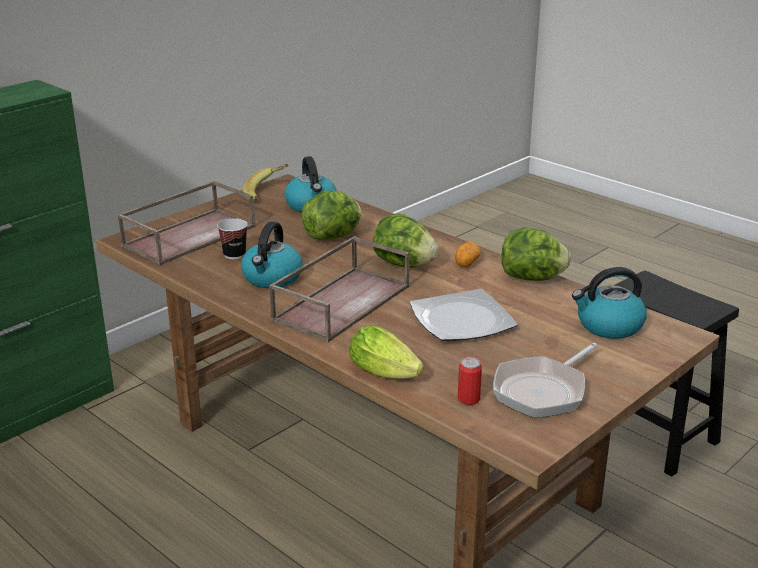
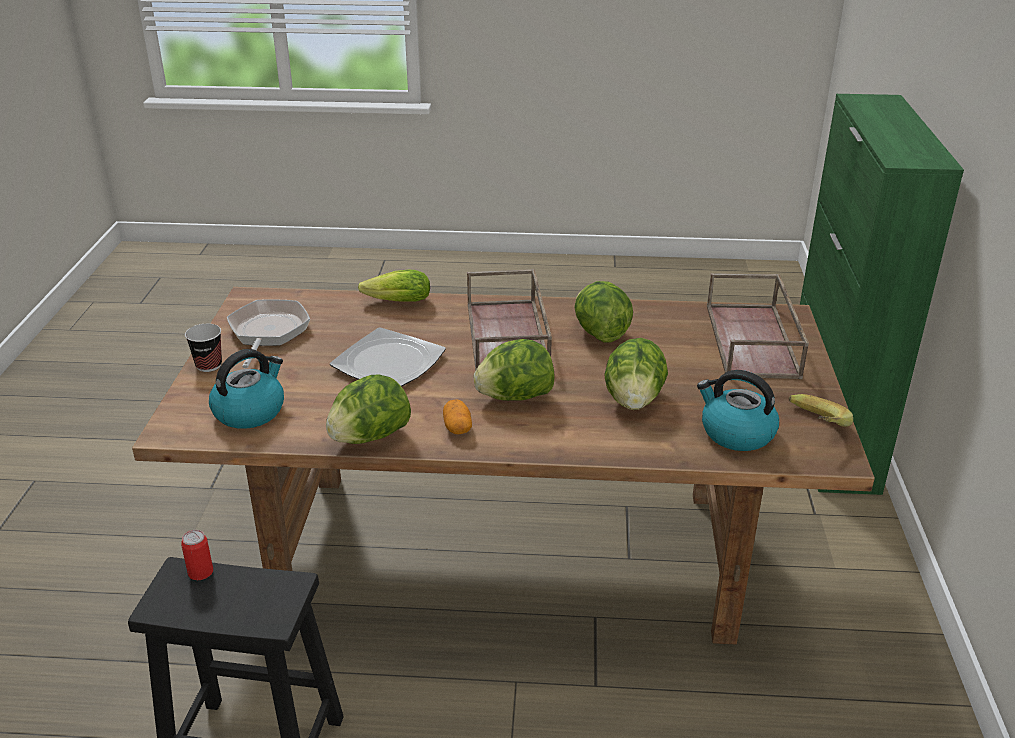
camera: 140 degrees right, 5 degrees up
cup [217,218,248,259] -> cup moved to [185,324,222,372]
kettle [241,222,303,288] -> lettuce [575,281,633,343]
can [458,357,482,405] -> can moved to [181,530,213,580]

